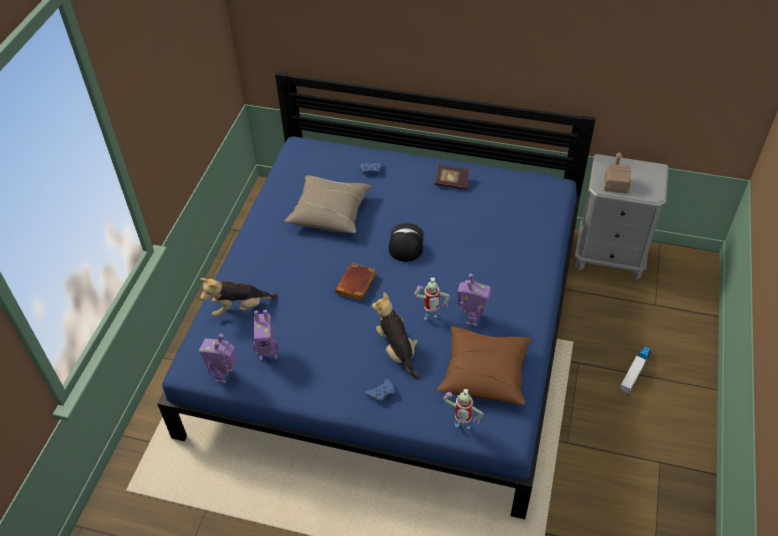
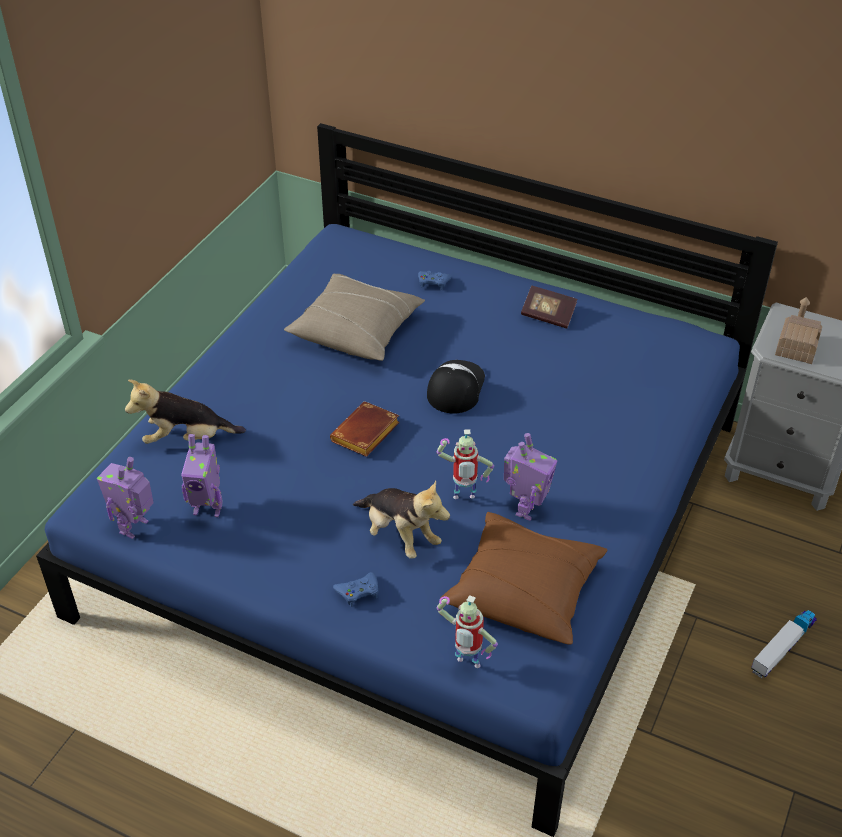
camera: 10 degrees right, 5 degrees down
plush toy [372,292,420,380] -> plush toy turned 150 degrees clockwise [353,481,450,559]

